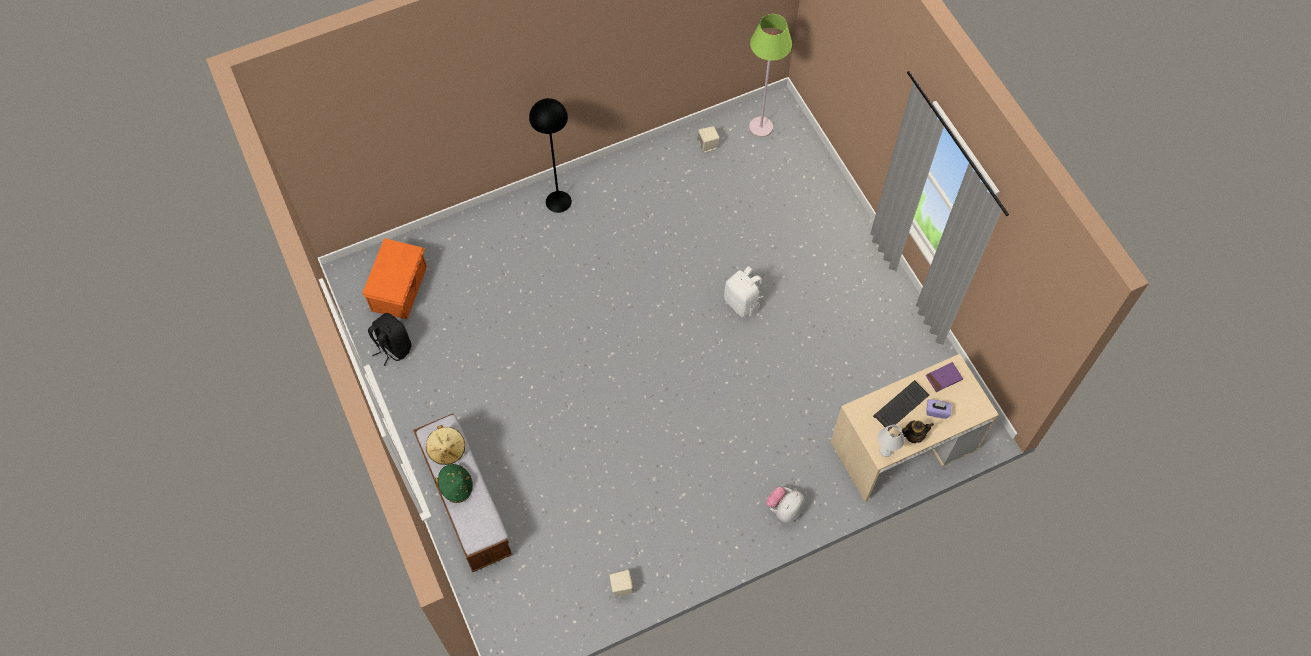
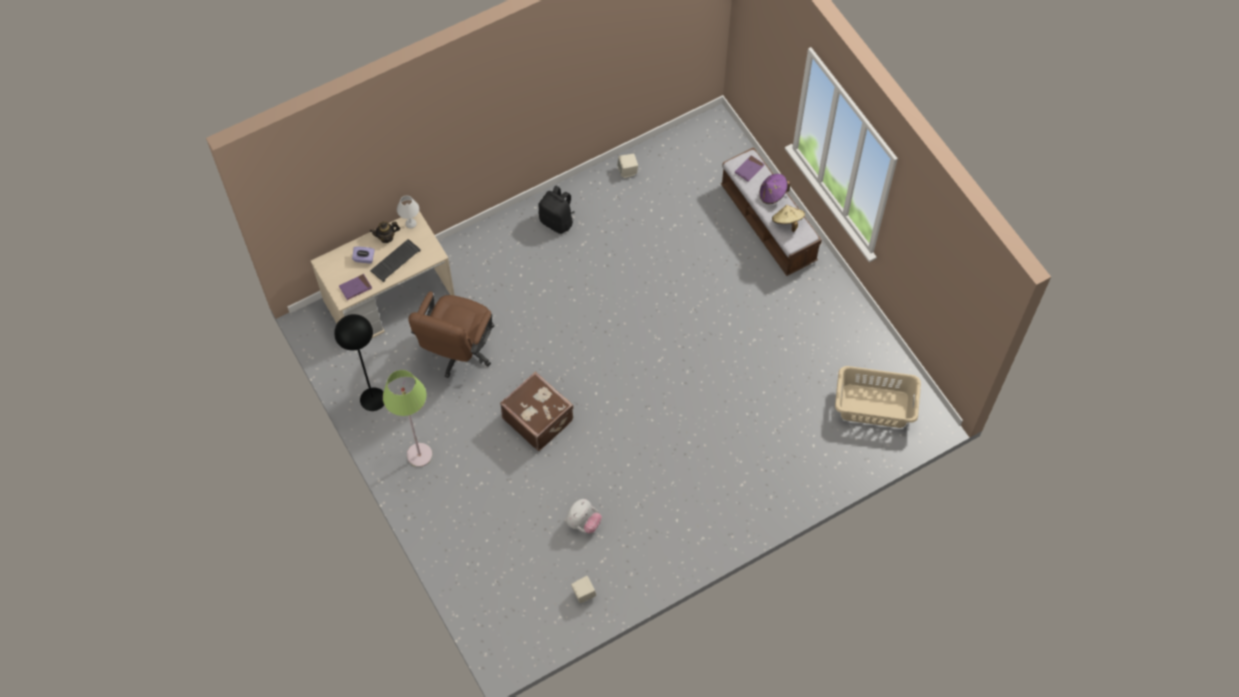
camera: 175 degrees right, 0 degrees up
orange storage box [362,238,427,319] -> beige laundry basket [835,366,921,428]
black backpack [368,313,412,366] -> black backpack moved to [538,186,574,234]
green hat [435,464,473,503] -> purple hat [759,174,790,204]
black floor lamp [529,98,572,213] -> black floor lamp moved to [334,314,384,411]
white backpack [724,266,763,318] -> brown suitcase [500,371,574,451]
green floor lamp [749,14,792,137] -> green floor lamp moved to [383,370,432,467]
plush toy [766,486,805,523] -> plush toy moved to [566,499,602,533]
none -> brown office chair [408,291,494,378]
none -> purple book [735,155,765,182]

